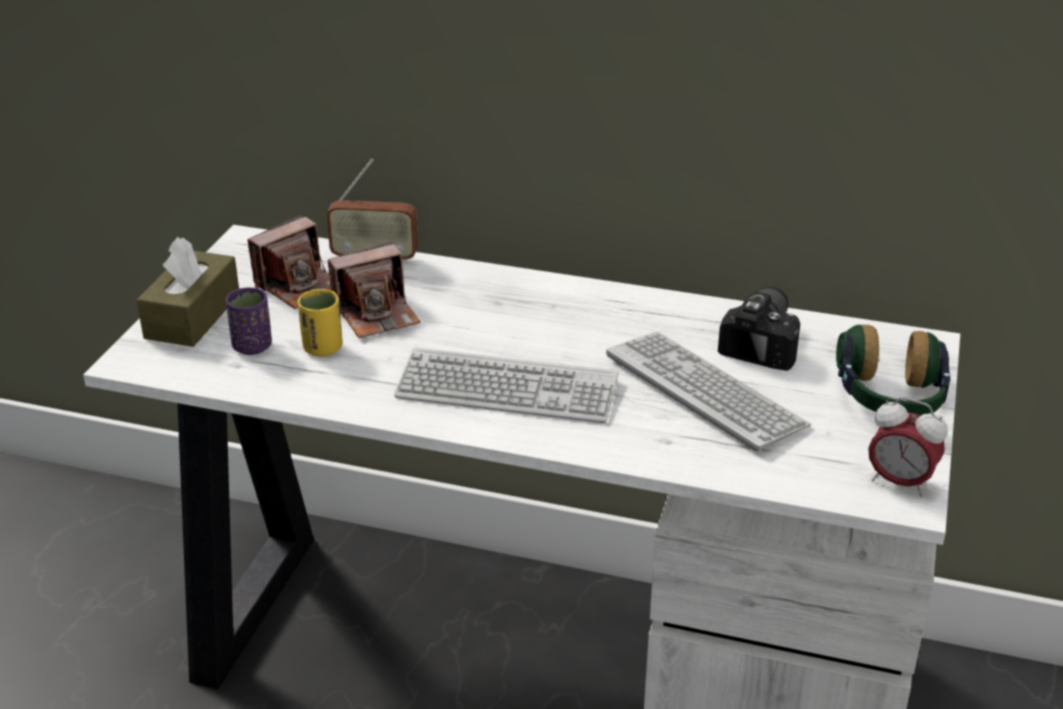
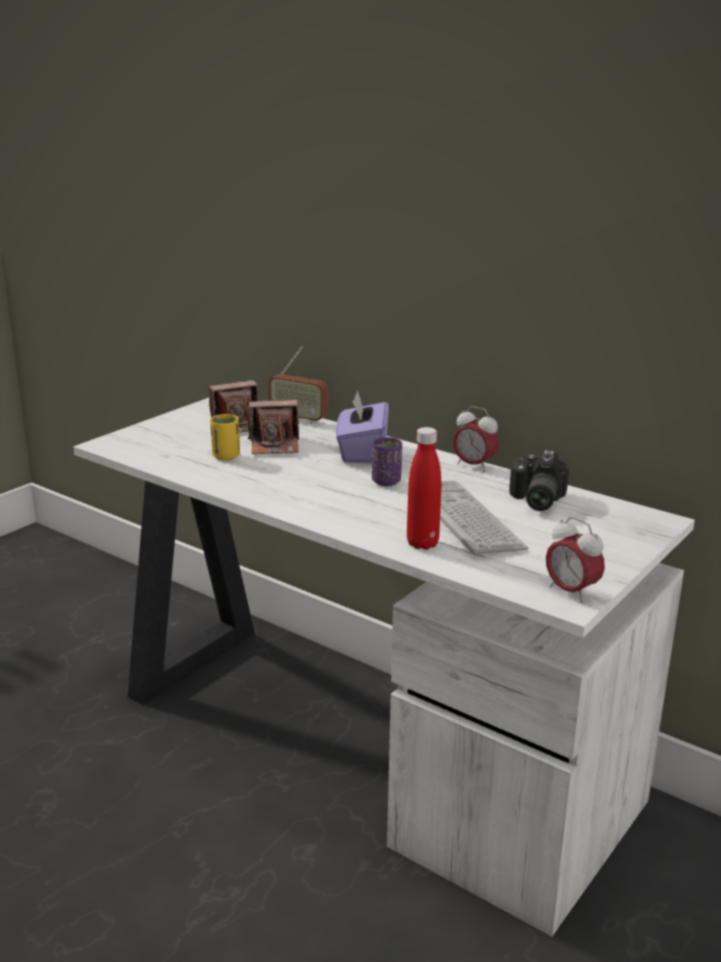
camera: 20 degrees right, 10 degrees down
brown tissue box [136,237,239,347] -> none
purple cup [225,287,272,355] -> purple cup moved to [372,437,402,486]
keyboard [394,347,618,423] -> none
camera [718,286,800,371] -> camera turned 150 degrees clockwise [509,450,569,511]
headphones [836,325,951,416] -> none
none -> purple tissue box [336,390,389,463]
none -> red bottle [407,427,441,550]
none -> alarm clock [453,406,499,472]

